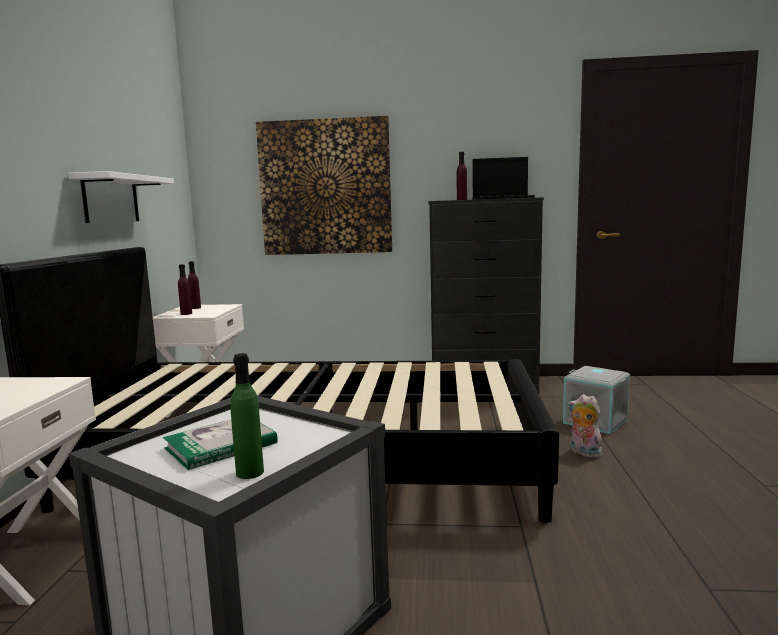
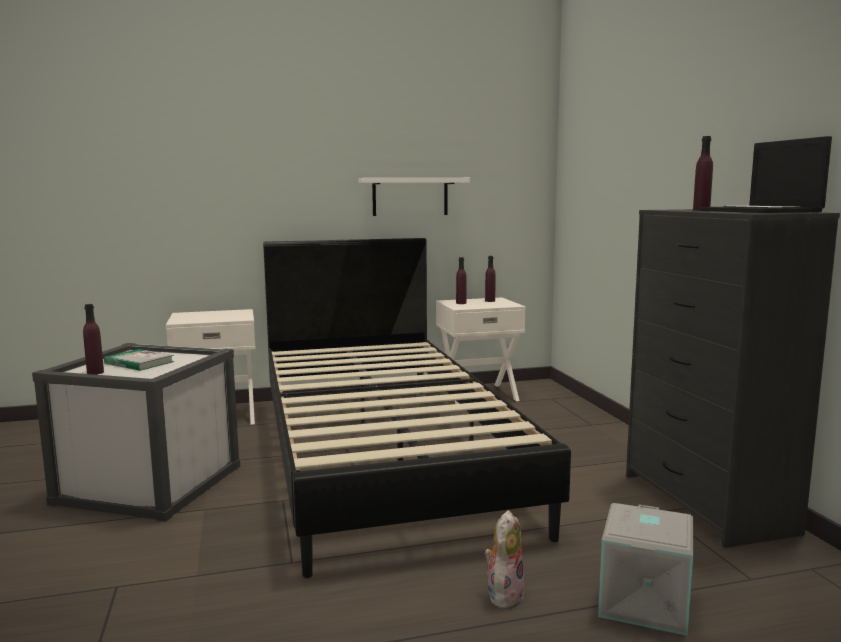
camera: 70 degrees right, 0 degrees up
green bottle [230,353,264,479] -> purple bottle [83,304,104,375]
picture [256,116,392,255] -> none

